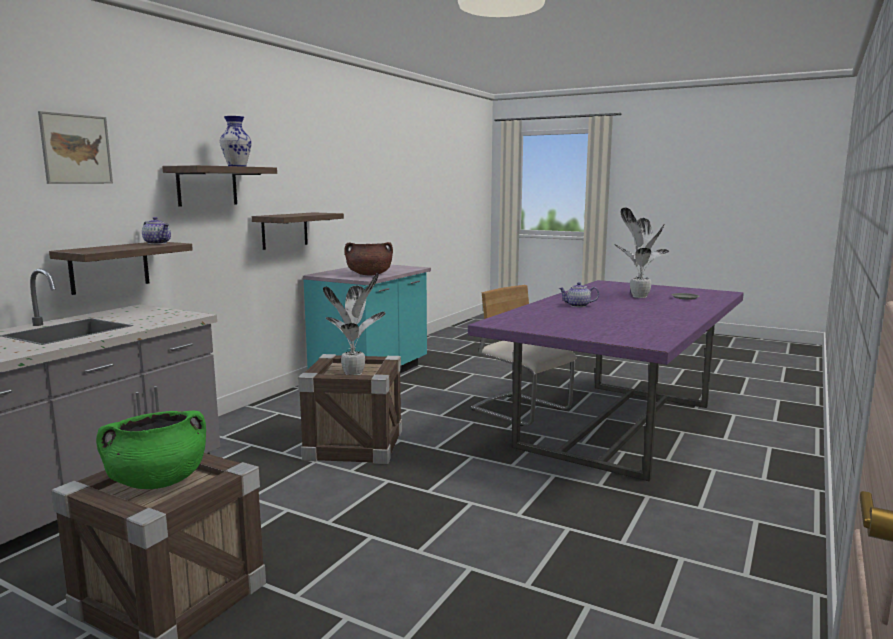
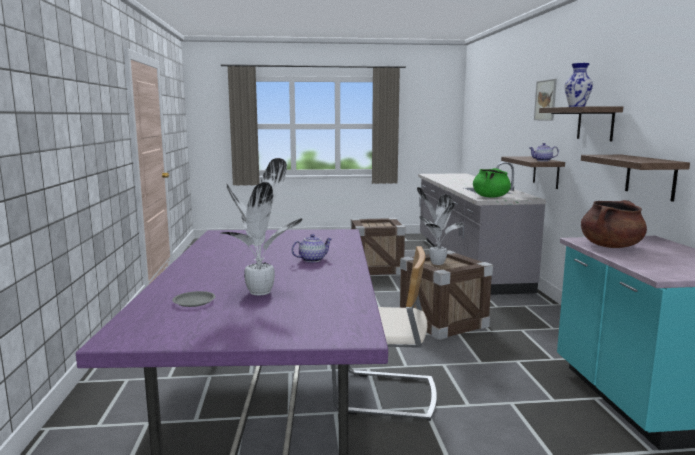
camera: 145 degrees right, 0 degrees up
green cooking pot [96,411,206,489] -> green cooking pot moved to [473,168,511,198]

